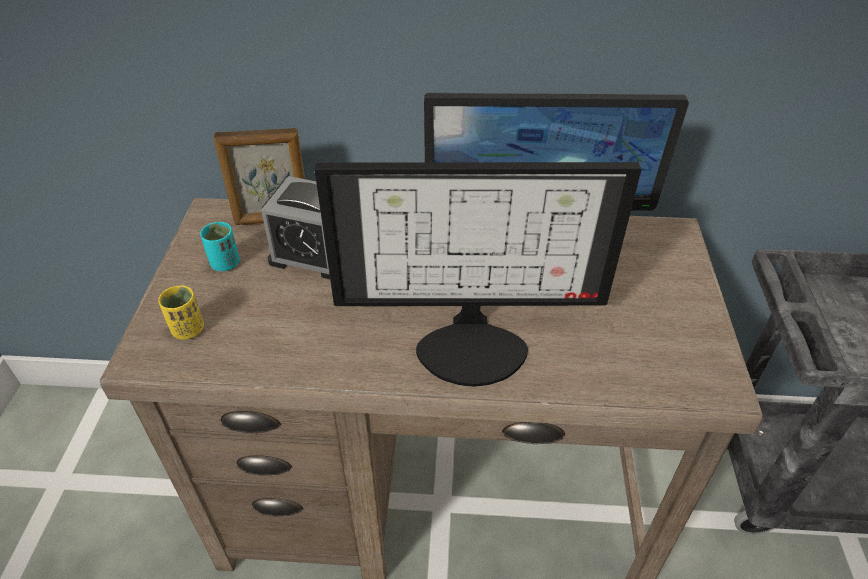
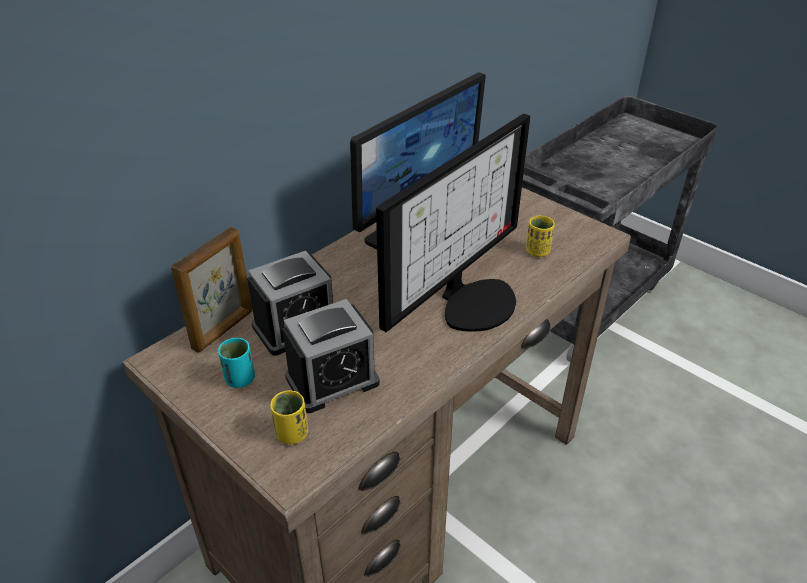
camera: 50 degrees left, 5 degrees down
none -> alarm clock [282,299,380,413]
none -> yellow cup [526,216,555,257]

